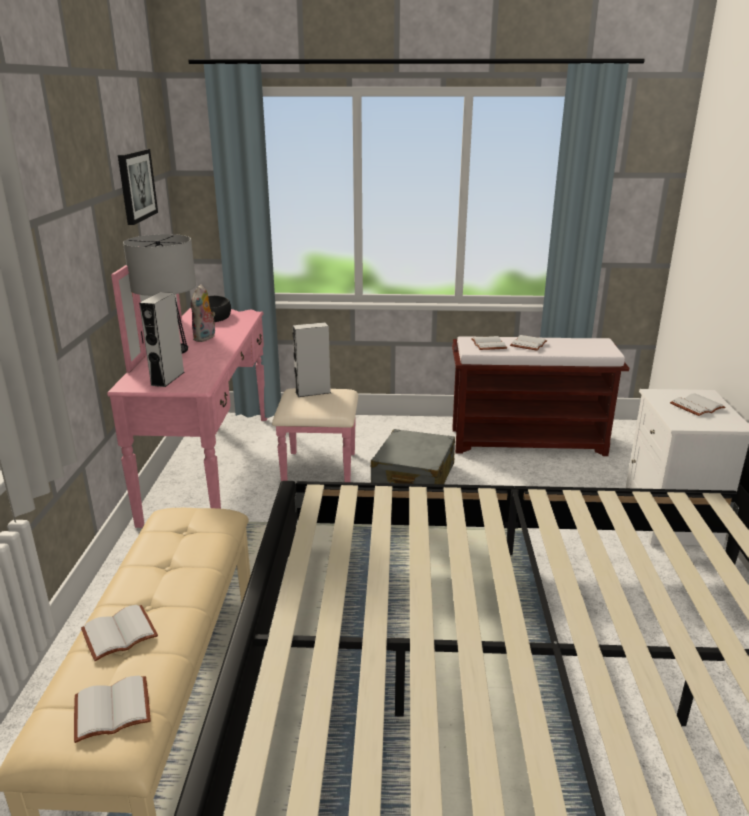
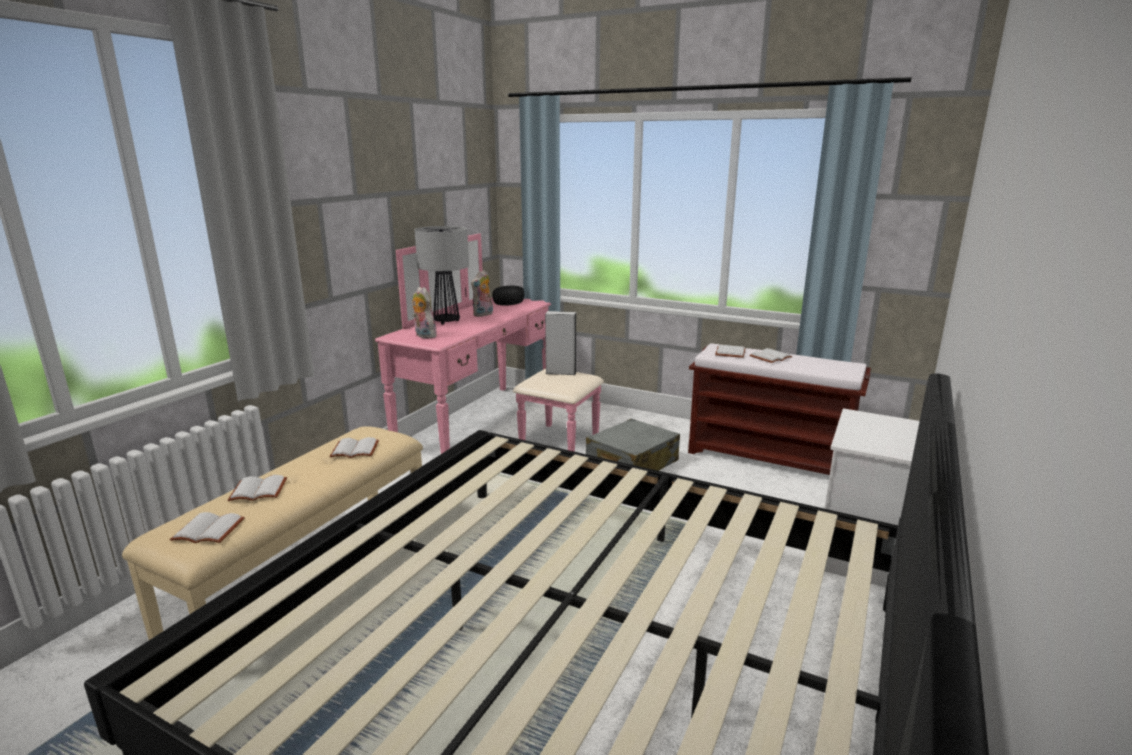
camera: 25 degrees right, 5 degrees down
picture [118,149,158,225] -> none
grey speaker [139,292,184,387] -> plush toy [412,287,437,339]
white book [670,393,726,416] -> white book moved to [329,437,379,458]

